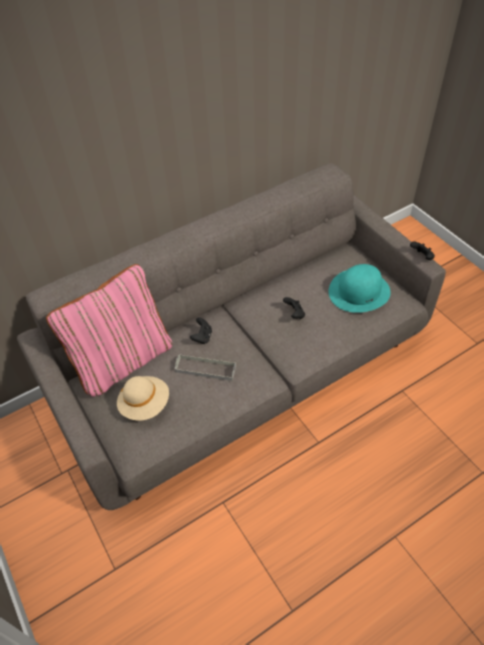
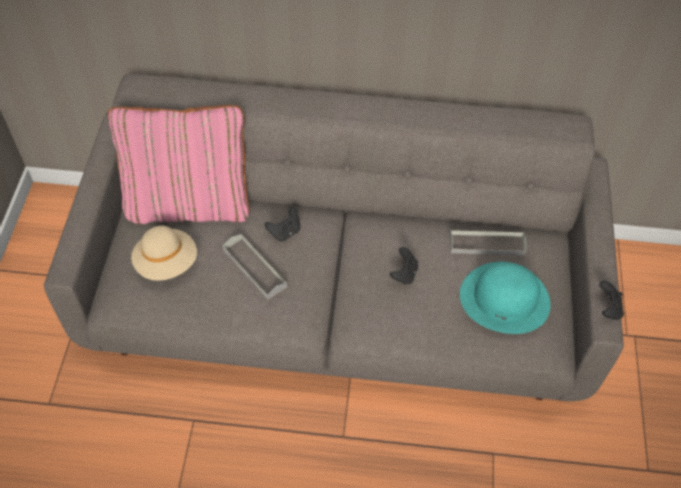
camera: 35 degrees right, 5 degrees up
none -> grey tray [450,230,526,255]

